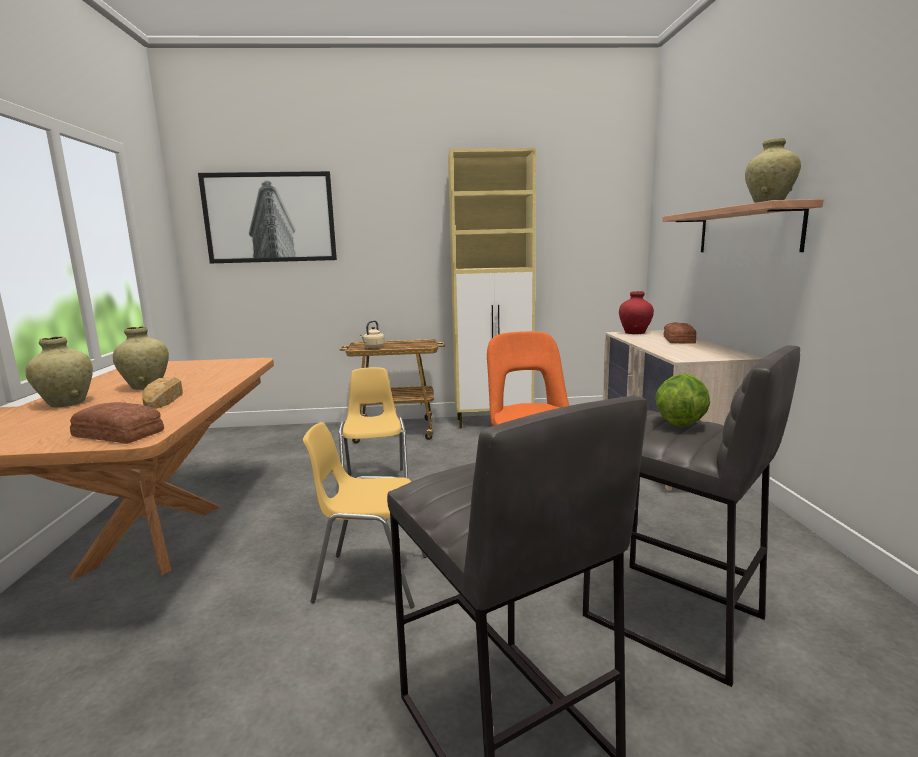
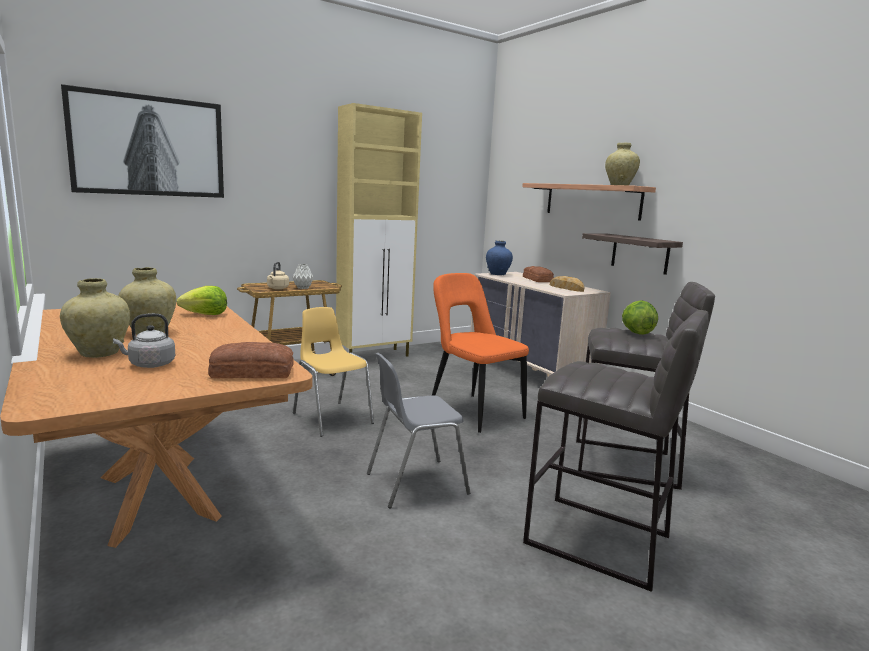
camera: 30 degrees left, 0 degrees up
bread [142,377,183,409] -> bread moved to [550,276,584,292]
yellow chair [303,422,427,609] -> grey chair [367,353,470,508]
red vase [619,291,654,334] -> blue vase [486,241,513,275]
none -> grey kettle [113,313,175,368]
none -> lettuce [177,286,227,315]
none -> grey vase [292,264,314,289]
none -> shelf [582,233,683,275]

